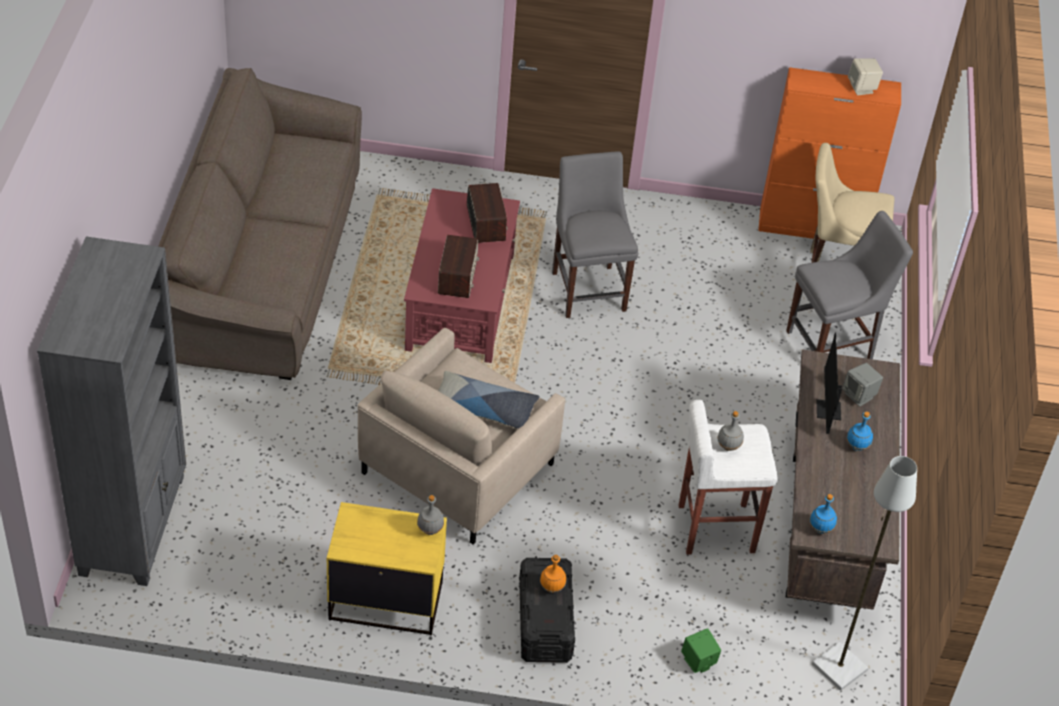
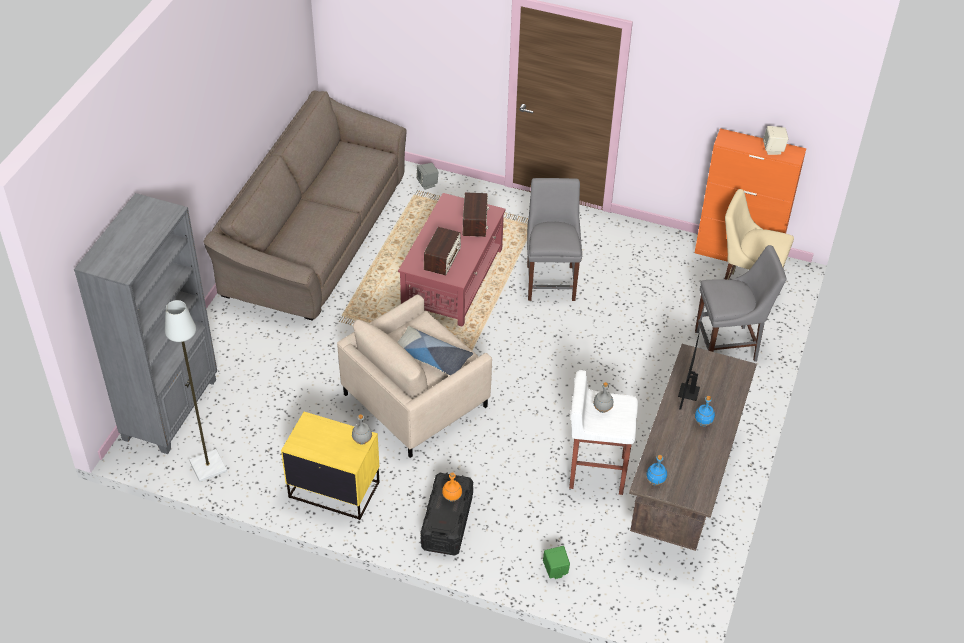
camera: 15 degrees right, 0 degrees up
grey floor lamp [812,456,917,691] -> grey floor lamp moved to [165,300,227,482]
grey speaker [842,363,883,407] -> grey speaker moved to [416,163,439,190]

